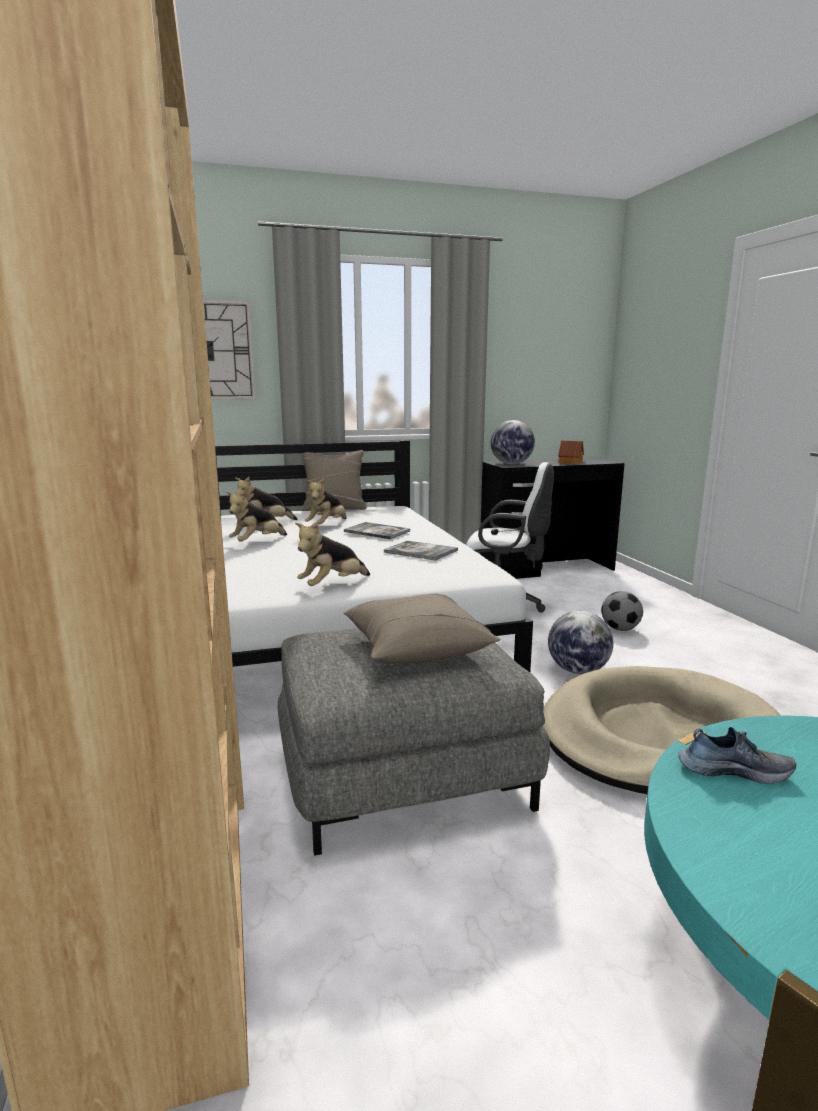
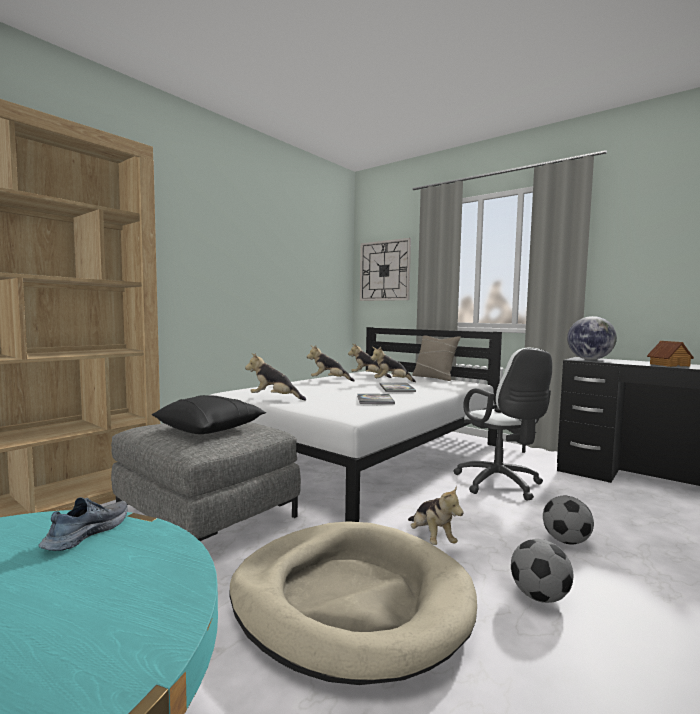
camera: 55 degrees right, 10 degrees down
beige pillow [344,594,501,664] -> black pillow [152,395,266,434]
globe [548,611,613,674] -> plush toy [408,486,464,545]
shoe [678,727,796,784] -> shoe turned 135 degrees counterclockwise [38,497,128,551]
none -> football [511,539,573,603]

